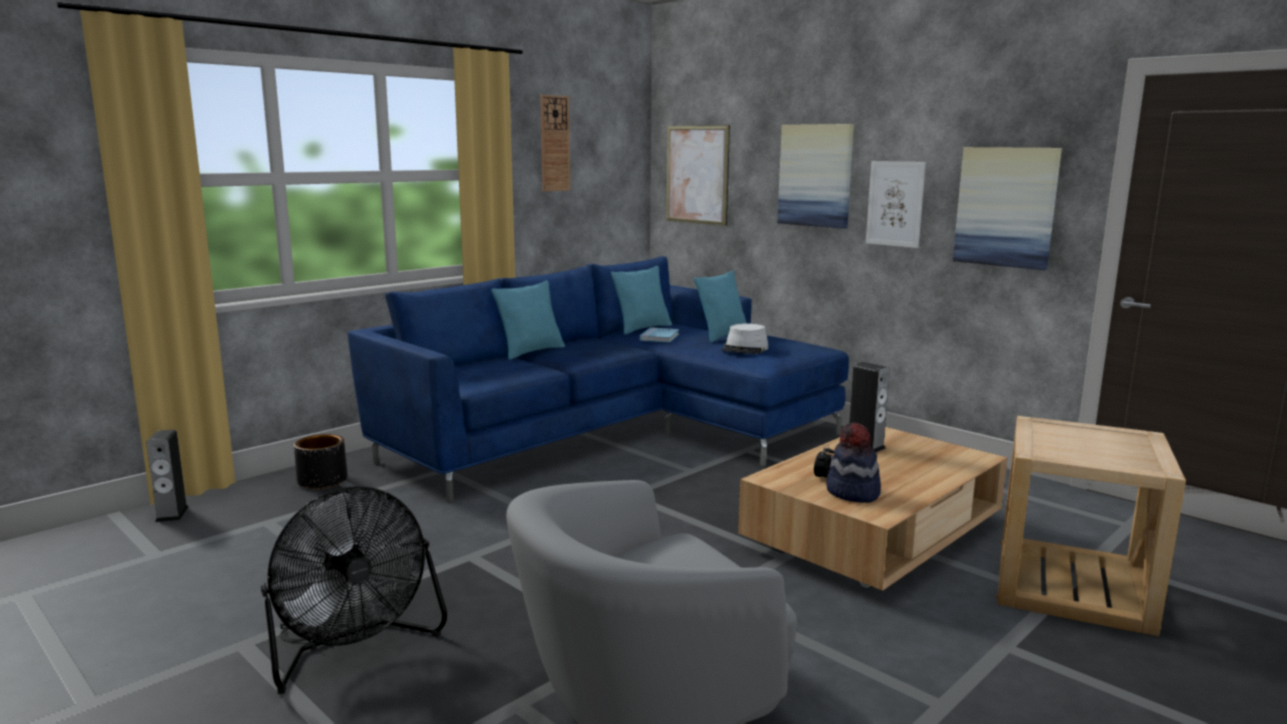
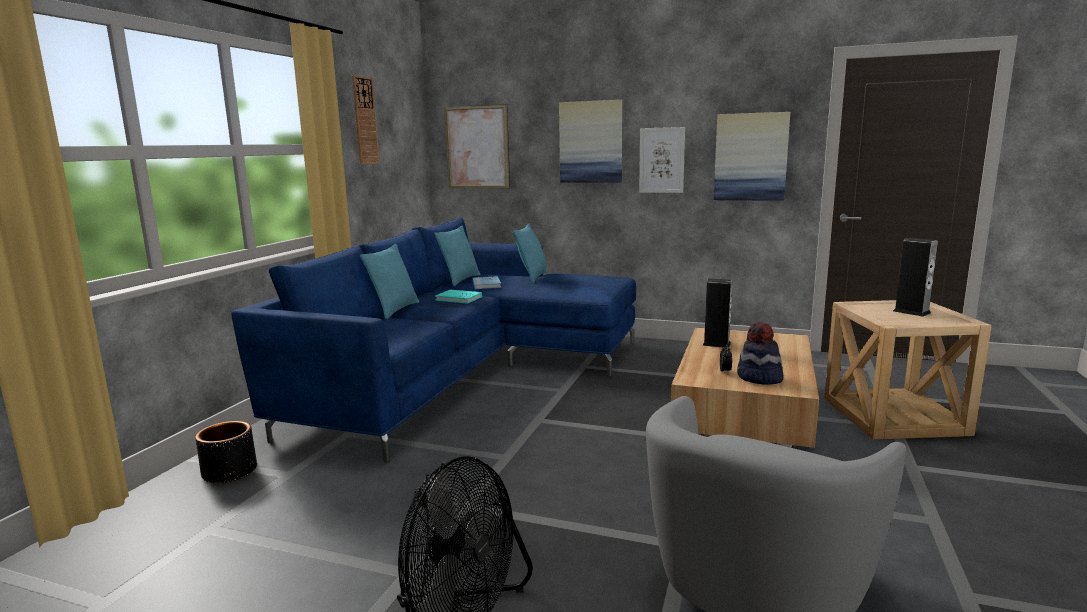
camera: 25 degrees left, 0 degrees up
speaker [146,430,189,522] -> speaker moved to [893,238,938,317]
grey hat [721,324,769,354] -> none
none -> turquoise book [435,290,482,304]

